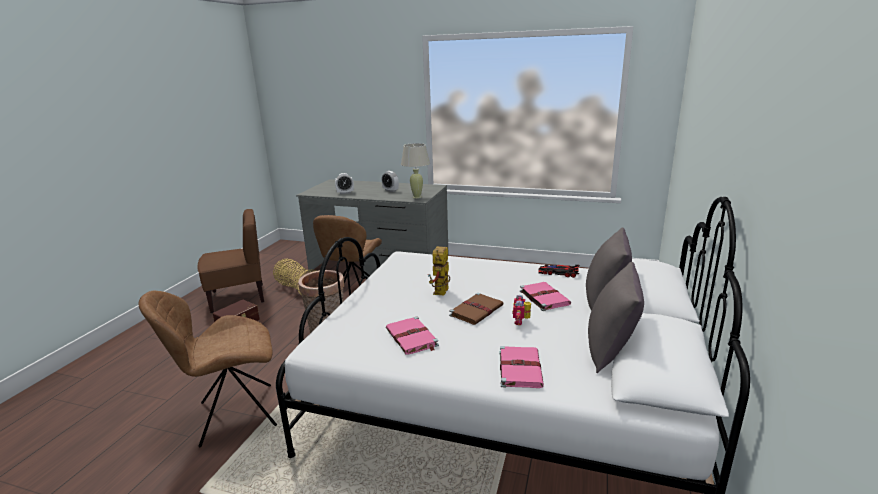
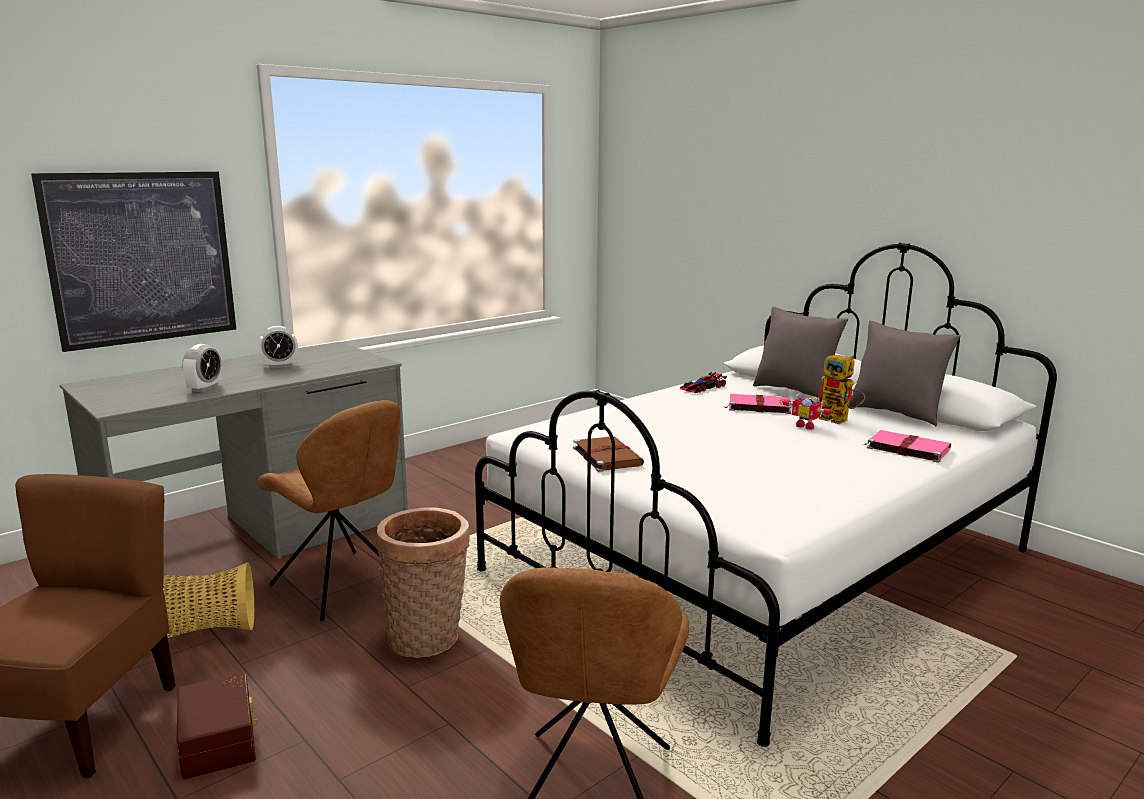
camera: 60 degrees left, 5 degrees down
pink book [386,316,439,355] -> none
beige table lamp [401,143,430,199] -> none
toy robot [428,246,450,295] -> toy robot moved to [816,355,866,424]
brown book [449,293,504,325] -> brown book moved to [573,436,644,472]
none -> picture [31,172,236,352]

